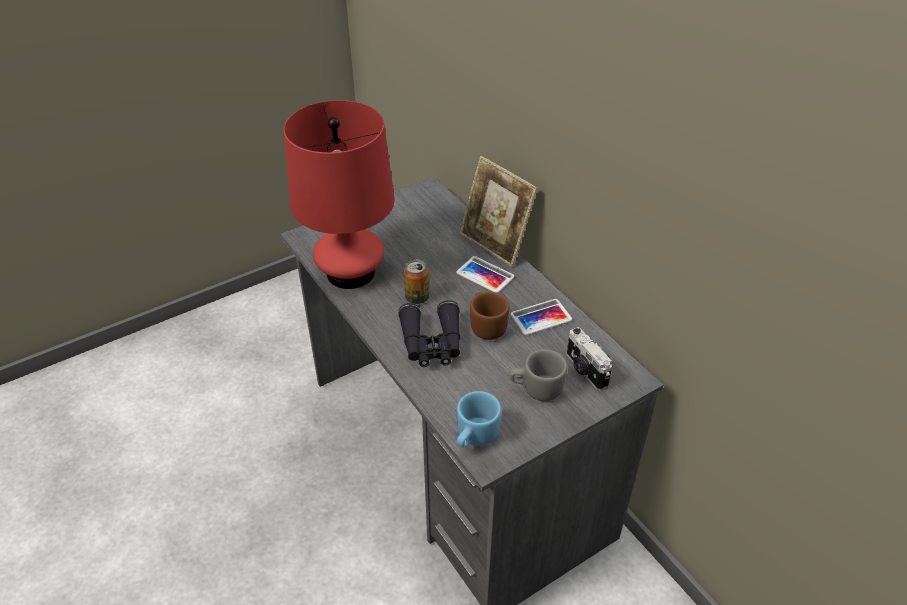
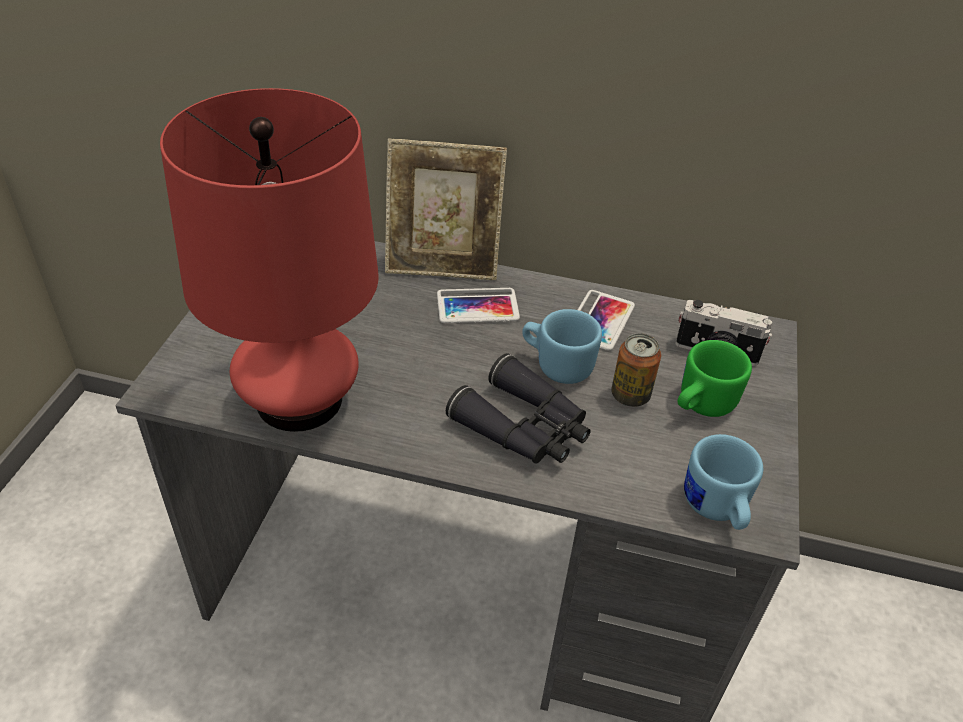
camera: 45 degrees left, 0 degrees up
can [404,260,429,304] -> can moved to [611,333,661,407]
brown mug [470,292,510,340] -> blue mug [522,309,602,384]
grey mug [509,349,567,401] -> green mug [678,340,752,417]

